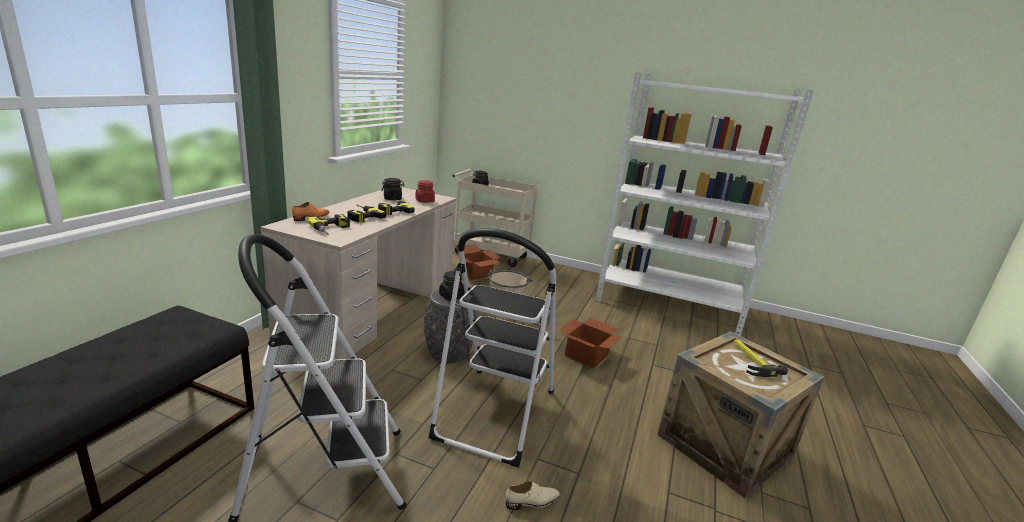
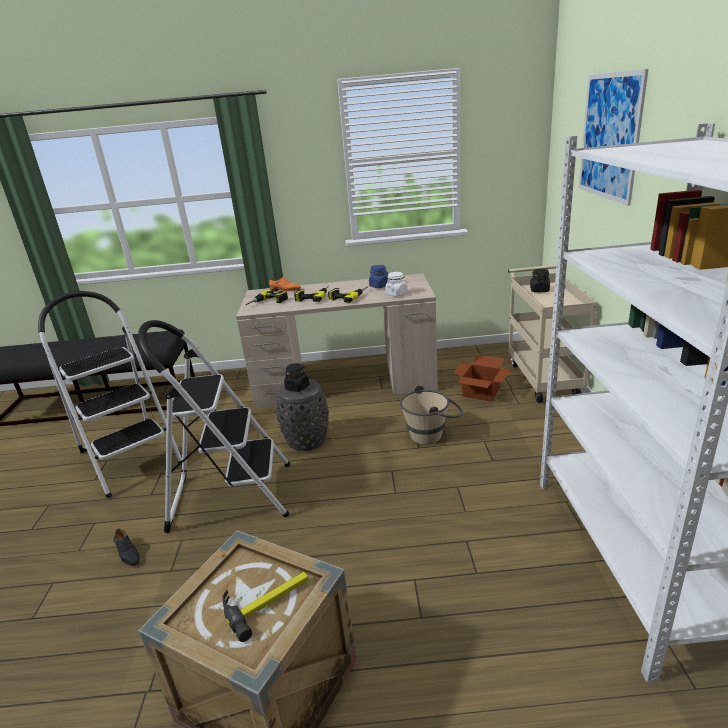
camera: 70 degrees right, 5 degrees up
black jar [381,178,405,200] -> blue jar [369,265,388,288]
red jar [415,180,435,203] -> white jar [385,272,408,296]
beige shoe [506,481,560,510] -> black shoe [114,528,139,566]
cardboard box [559,318,622,368] -> none
none -> picture [579,69,648,206]

